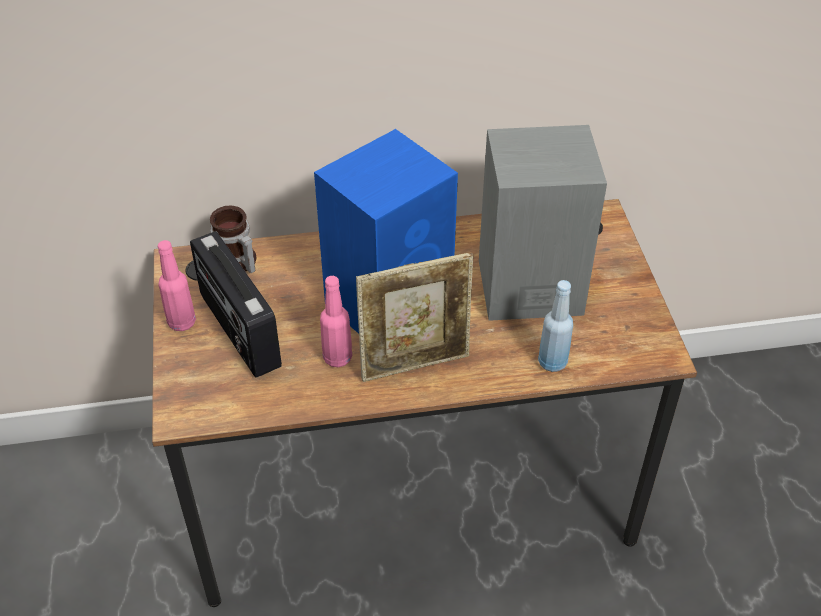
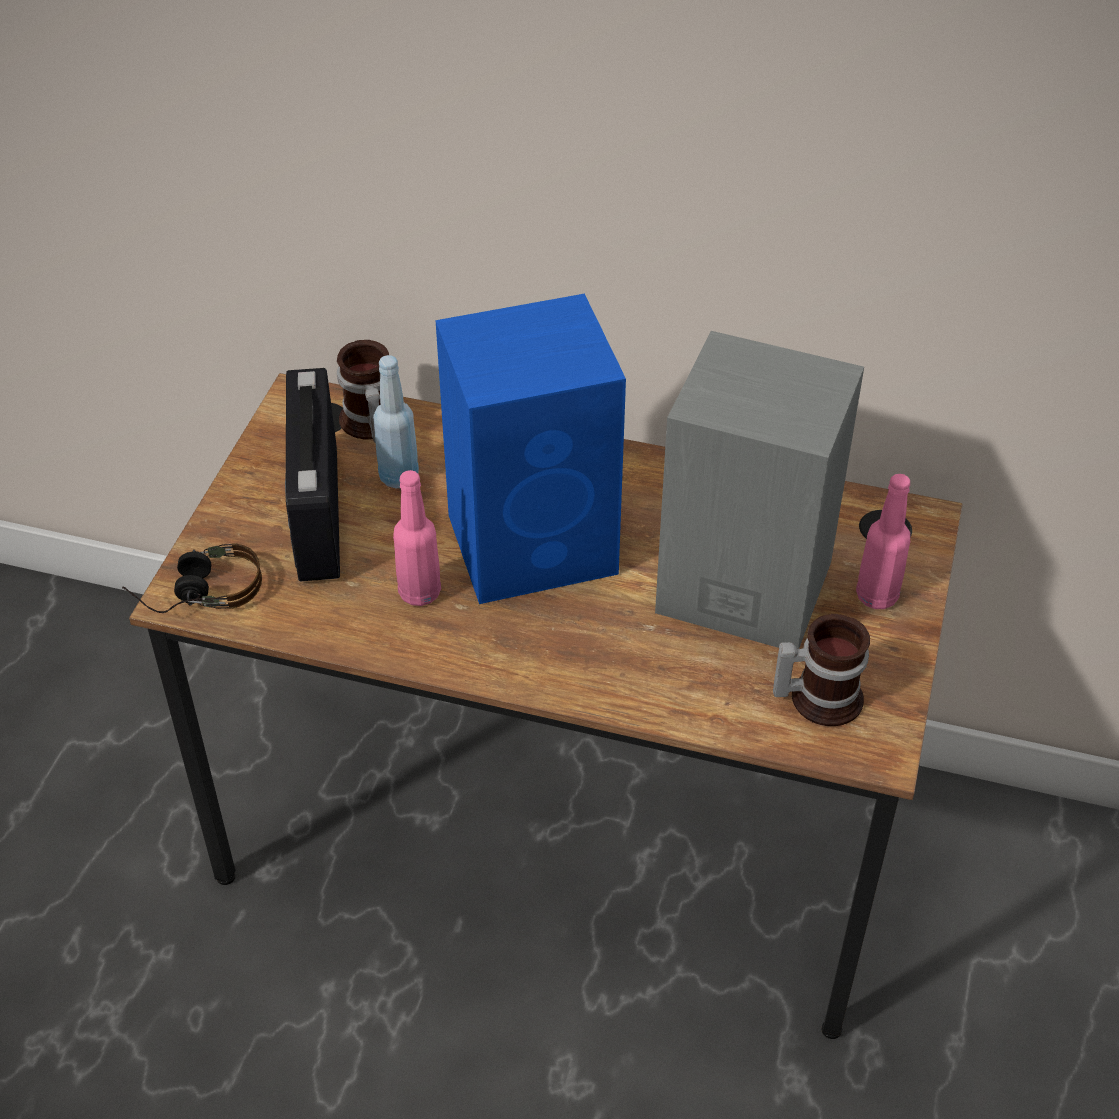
camera: 25 degrees right, 0 degrees up
pink bottle [158,240,196,331] -> pink bottle moved to [856,474,910,609]
picture frame [356,252,473,382] -> none
blue bottle [538,280,573,372] -> blue bottle moved to [373,355,419,488]
none -> headphones [122,544,262,613]
none -> mug [773,614,870,726]

